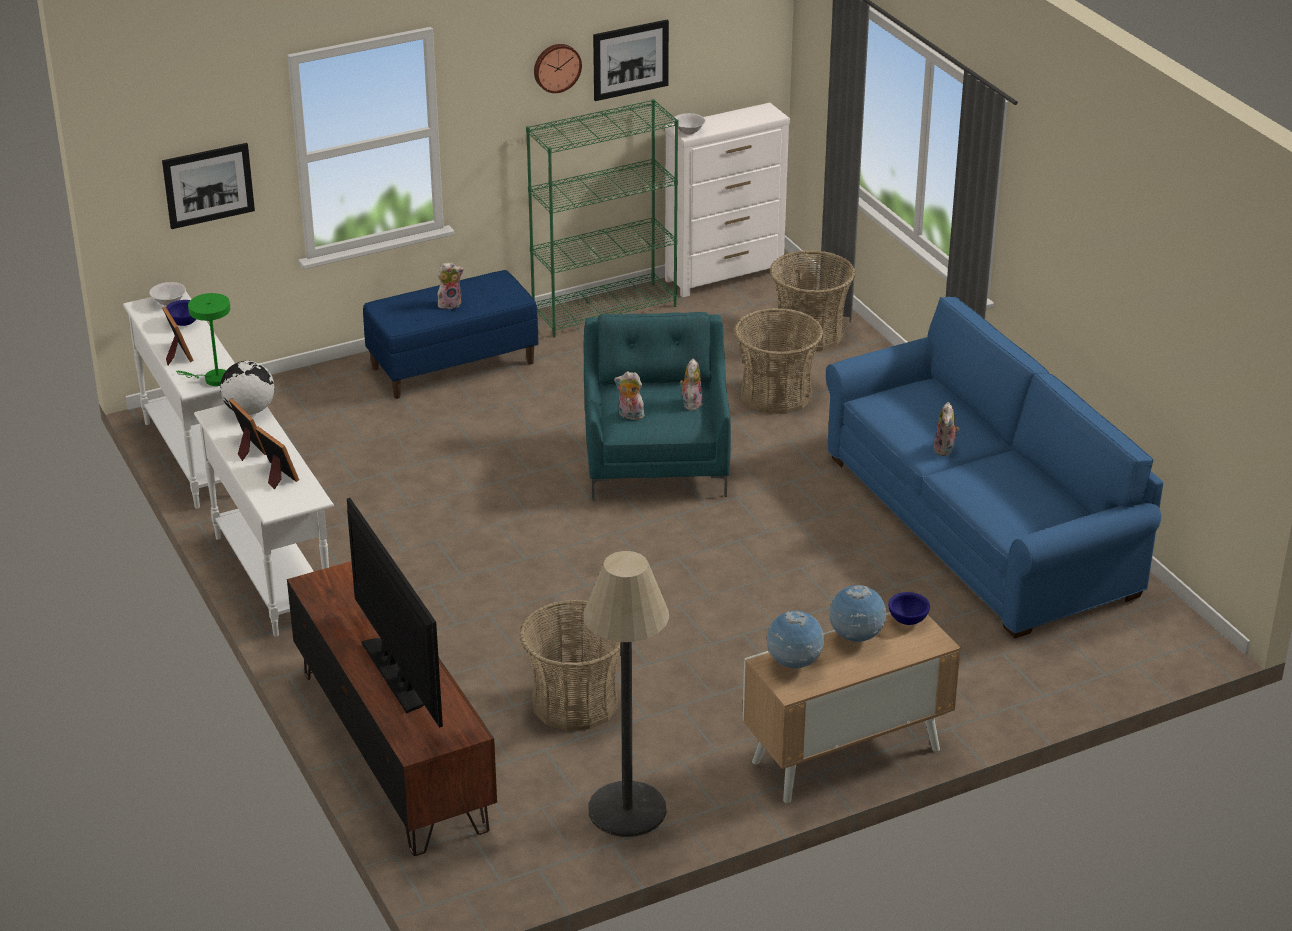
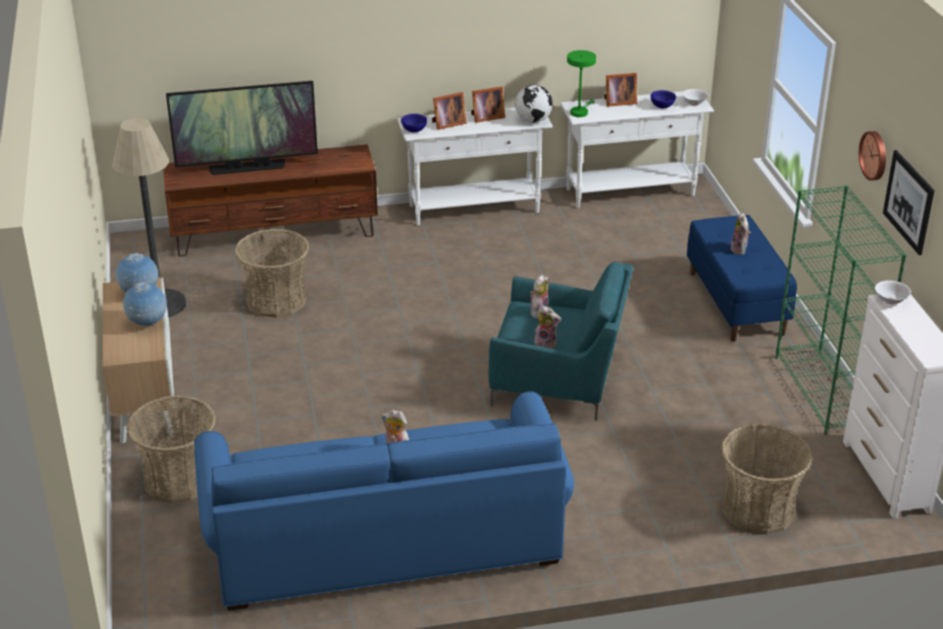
camera: 105 degrees right, 0 degrees up
picture [162,143,255,229] -> none
basket [734,308,823,414] -> basket moved to [126,395,216,503]
blue bowl [888,592,930,625] -> blue bowl moved to [401,114,427,133]

